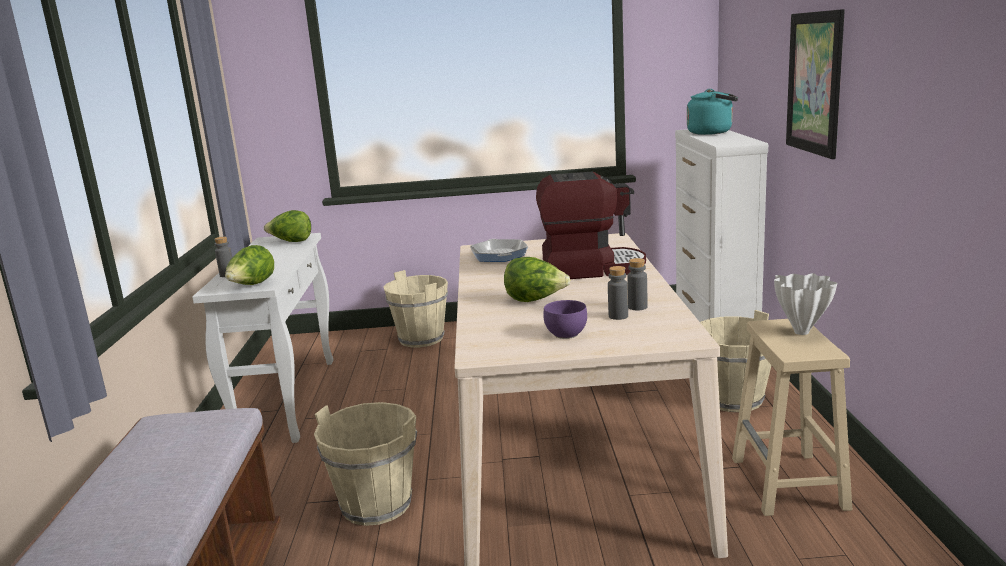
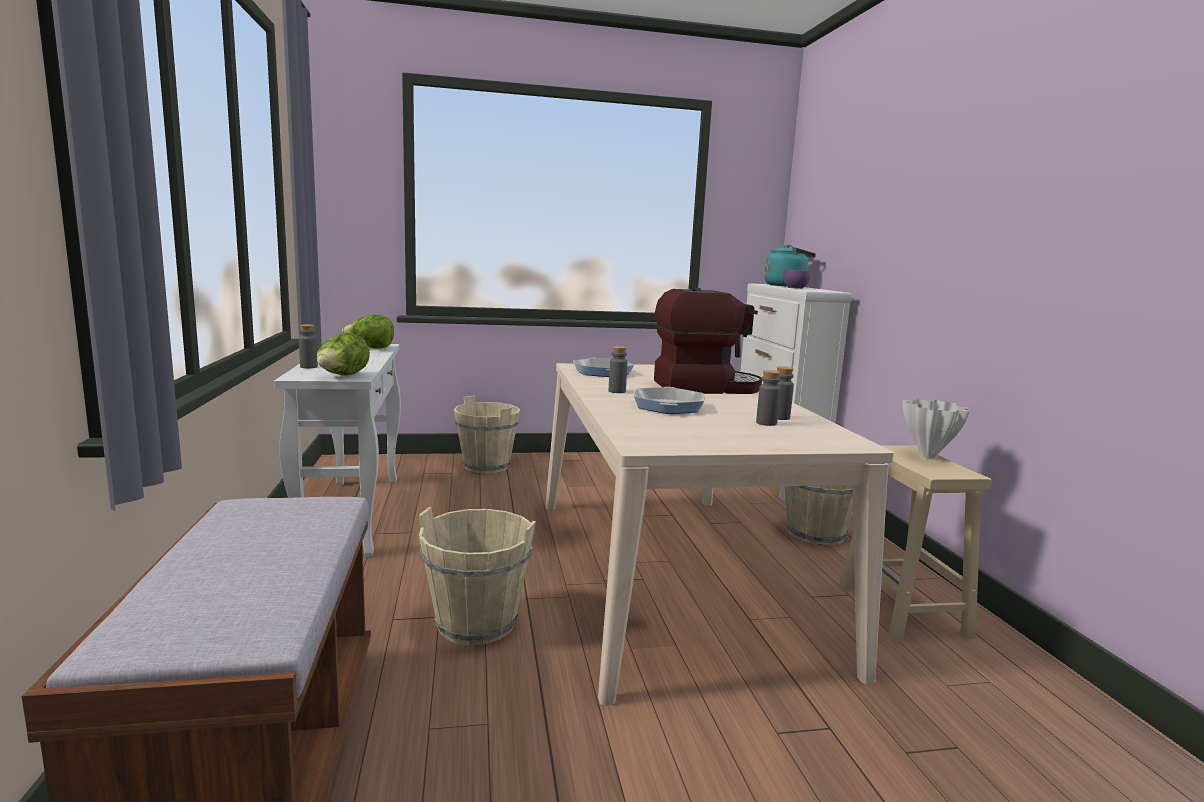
camera: 10 degrees left, 5 degrees down
lettuce [504,257,571,302] -> frying pan [633,387,705,414]
purple bowl [543,300,587,339] -> purple bowl moved to [783,269,811,289]
picture [786,9,845,159] -> none
none -> grey bottle [609,346,627,393]

